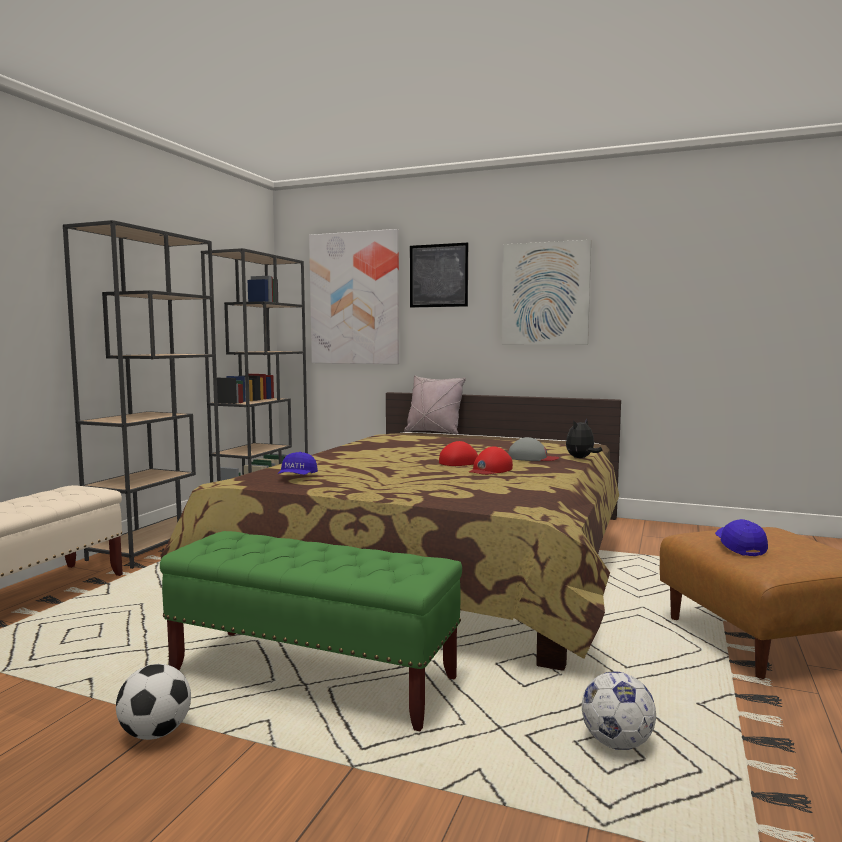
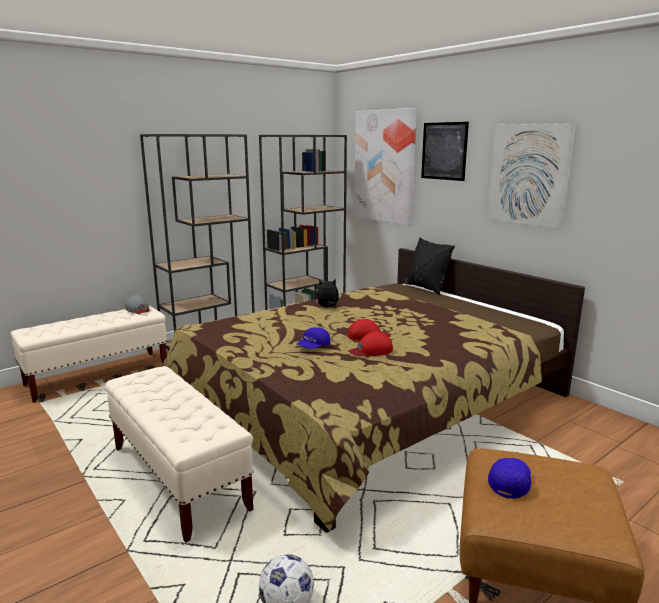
camera: 30 degrees right, 10 degrees up
football [116,664,191,740] -> none
green bench [160,531,462,731] -> beige bench [105,366,254,543]
blue cap [278,452,318,475] -> blue cap moved to [296,327,330,349]
purple pillow [404,375,466,434] -> black pillow [405,237,455,294]
grey cap [508,437,560,461] -> grey cap moved to [125,295,150,314]
plush toy [566,419,602,458] -> plush toy moved to [316,279,339,307]

